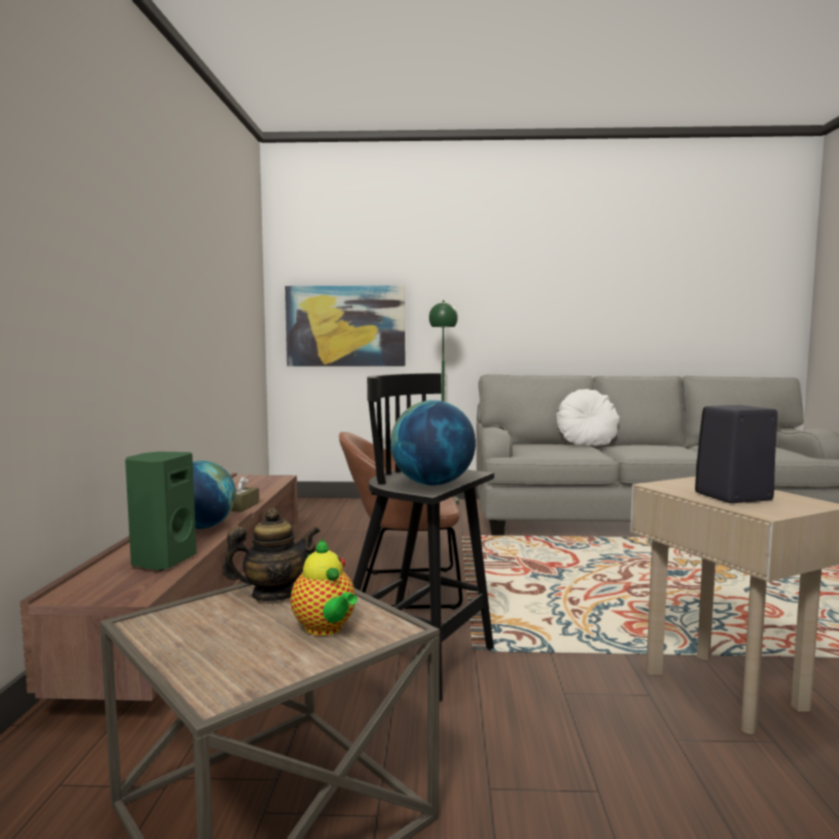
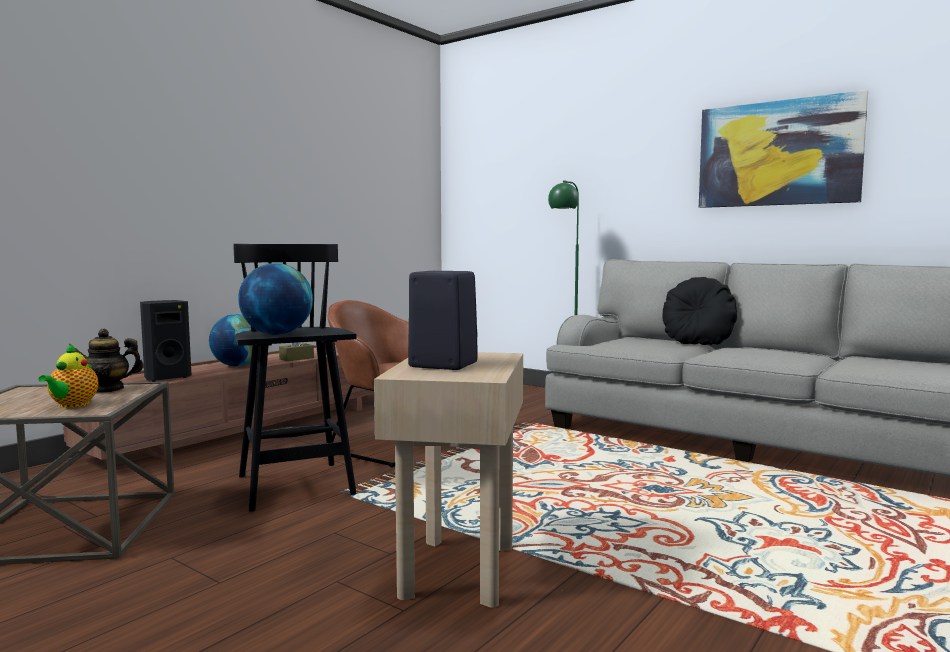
camera: 35 degrees right, 0 degrees up
green speaker [125,452,197,570] -> black speaker [140,300,191,382]
teapot [222,508,320,601] -> teapot turned 150 degrees clockwise [75,329,144,393]
picture [285,285,405,366] -> picture moved to [699,90,868,208]
white pillow [557,389,620,447] -> black pillow [662,277,737,345]

